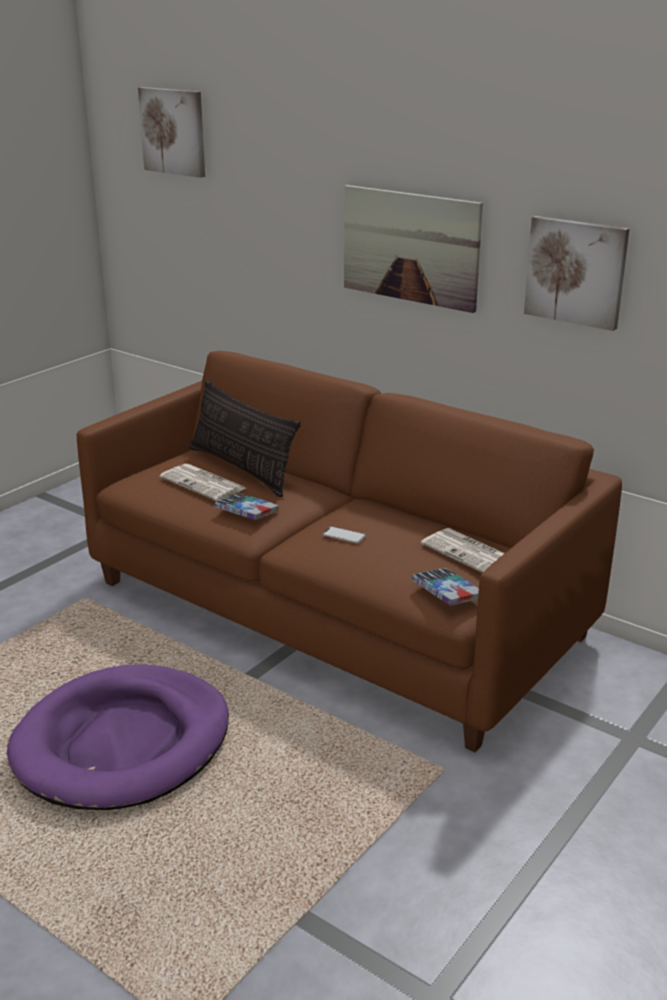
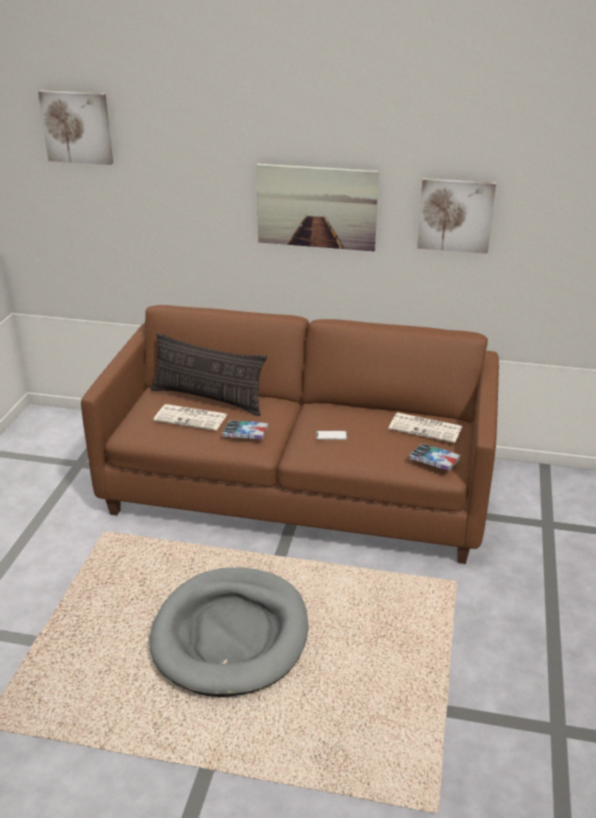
camera: 25 degrees left, 5 degrees up
purple dog bed [7,664,229,810] -> grey dog bed [150,567,308,697]

